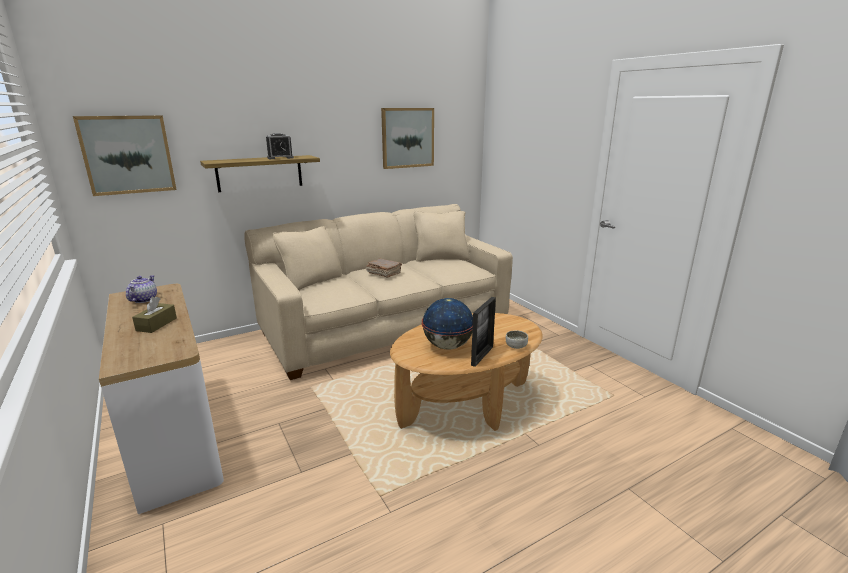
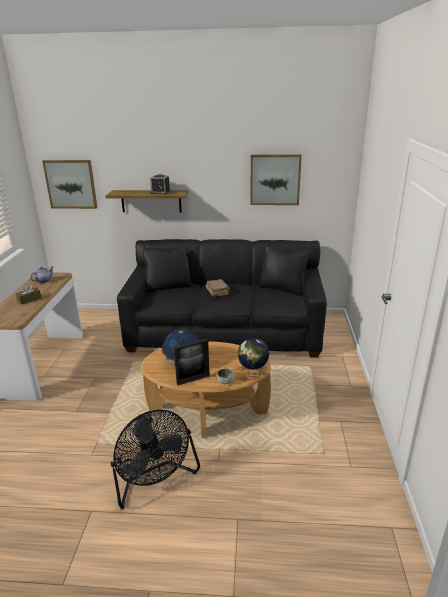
camera: 35 degrees right, 5 degrees up
beige sofa [244,204,513,380] -> black sofa [117,239,327,358]
none -> black fan [110,410,200,509]
none -> globe [237,338,269,377]

